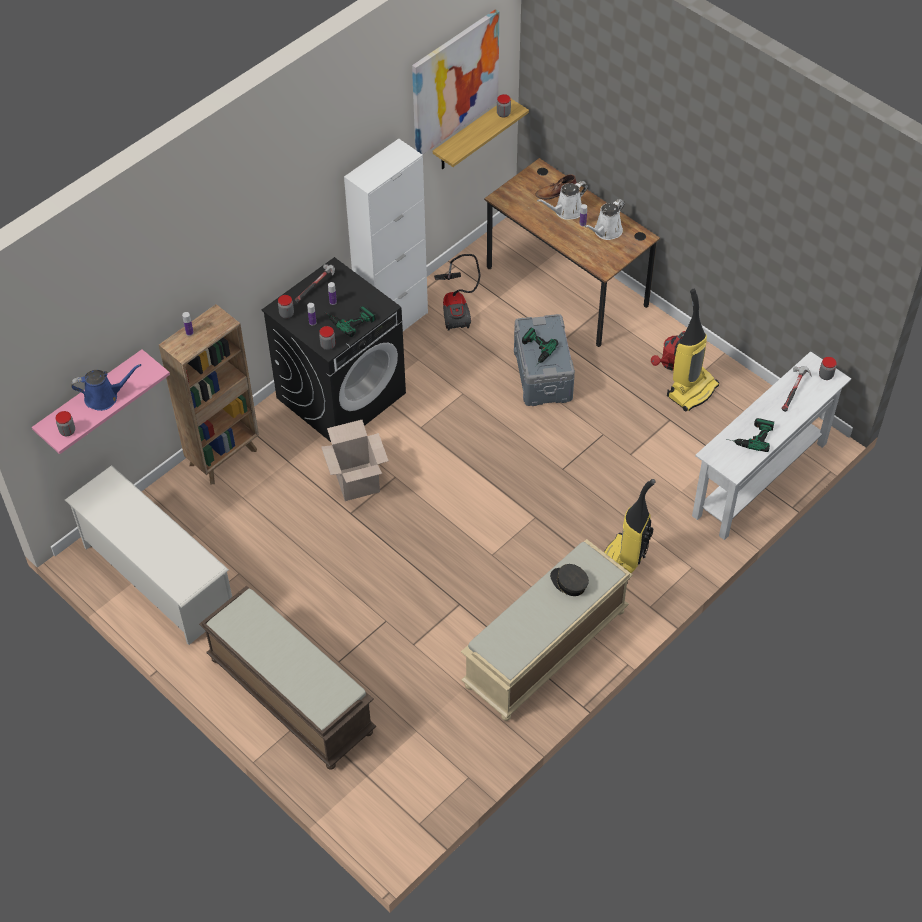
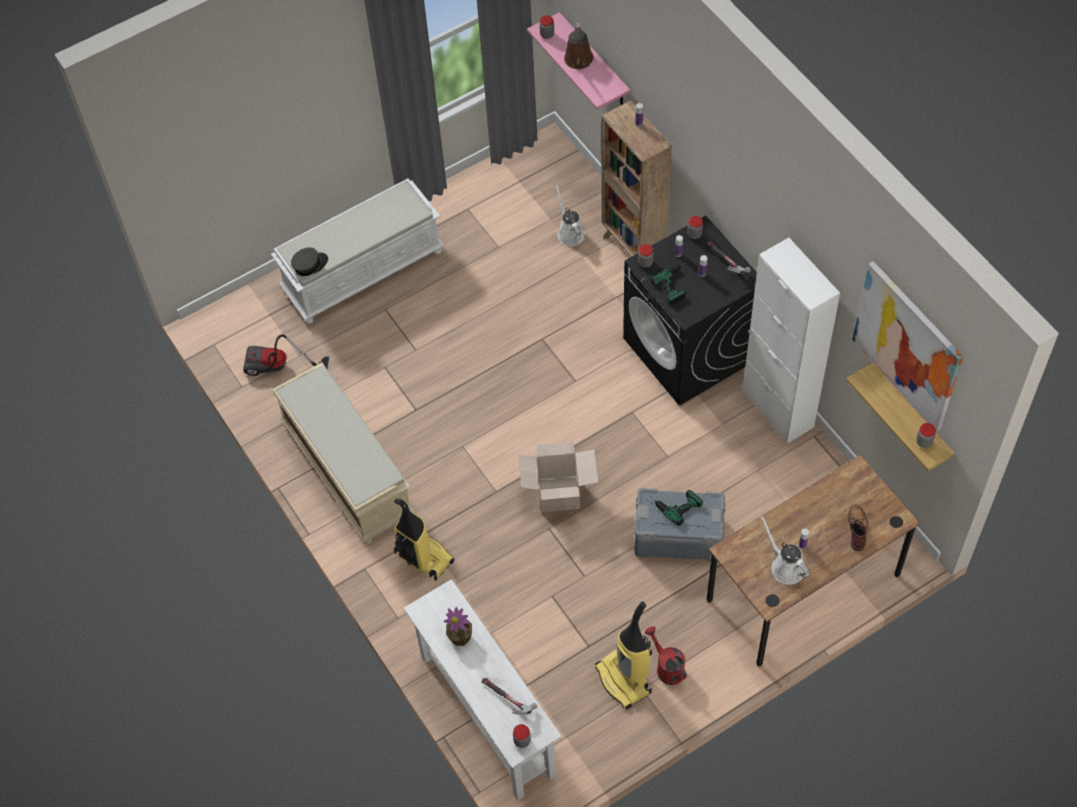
camera: 105 degrees right, 5 degrees up
white shoe rack [65,465,232,645] -> none
blue watering can [71,364,141,411] -> brown watering can [564,23,593,69]
brown bench [199,586,376,770] -> white bench [271,178,444,324]
cardboard box [321,420,389,501] -> cardboard box moved to [518,442,598,513]
vacuum cleaner [434,254,480,331] -> vacuum cleaner moved to [243,334,329,376]
white watering can [537,181,588,220] -> white watering can moved to [555,185,585,246]
grey cap [550,564,589,596] -> grey cap moved to [291,247,328,276]
power drill [726,418,774,452] -> potted plant [444,607,472,646]

